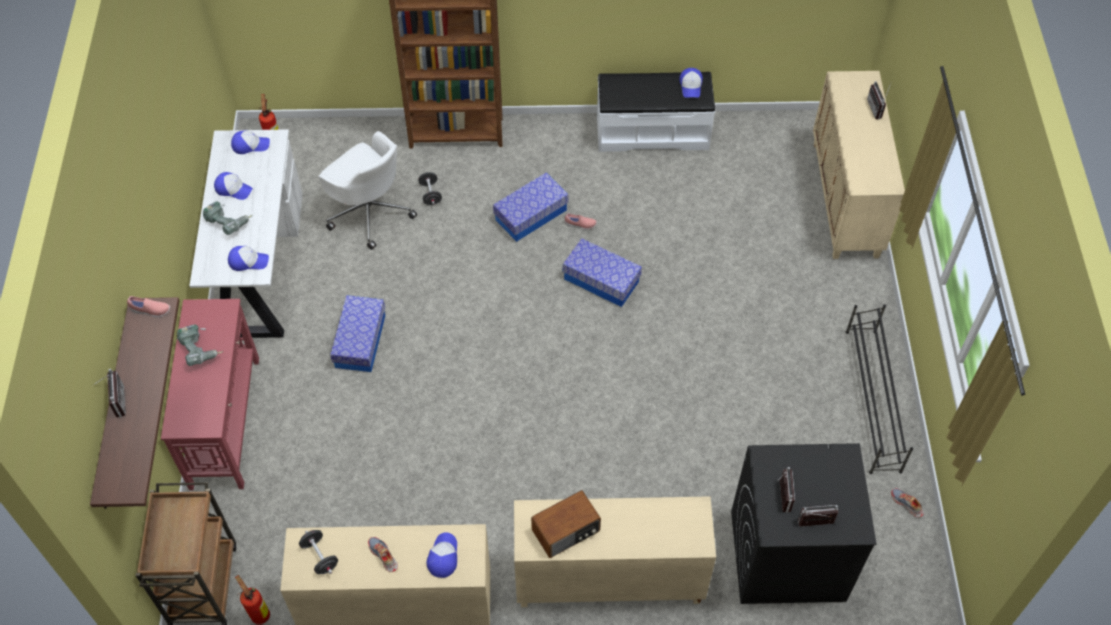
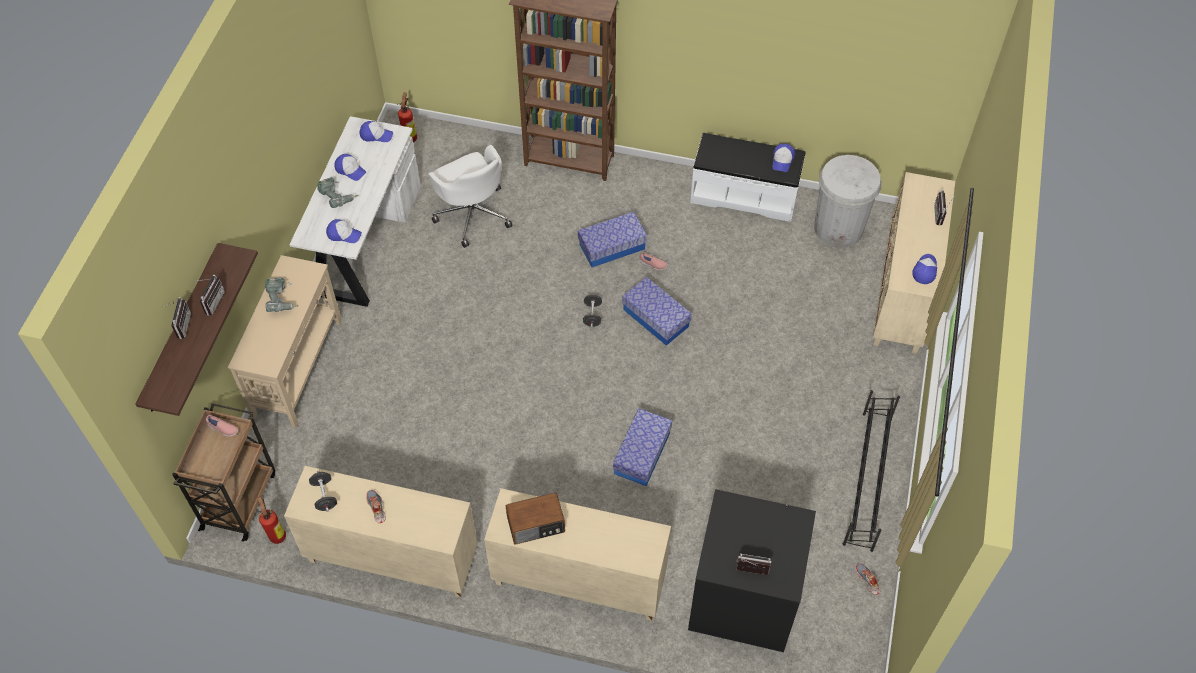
camera: 15 degrees right, 0 degrees up
pink shoe [127,296,170,317] -> pink shoe moved to [206,415,238,437]
red console table [161,299,259,490] -> beige console table [228,255,342,428]
storage box [330,295,385,372] -> storage box moved to [613,409,672,486]
black dumbbell [418,172,442,205] -> black dumbbell moved to [583,294,602,327]
cap [426,532,457,578] -> cap moved to [912,254,937,284]
radio [777,467,795,513] -> radio moved to [193,275,225,315]
none -> white trash can [814,155,881,248]

